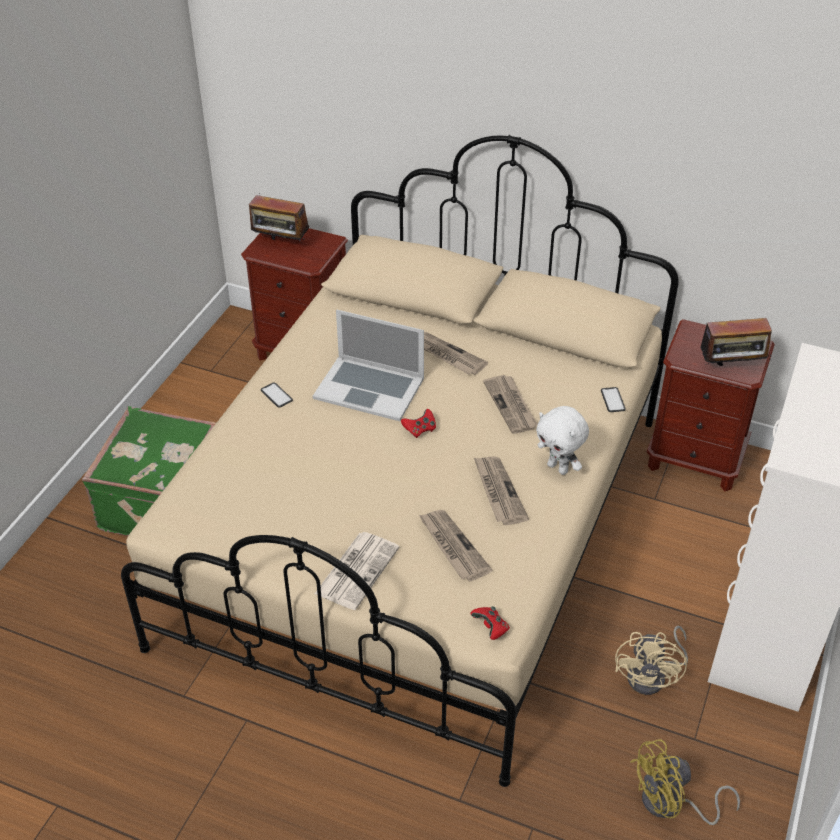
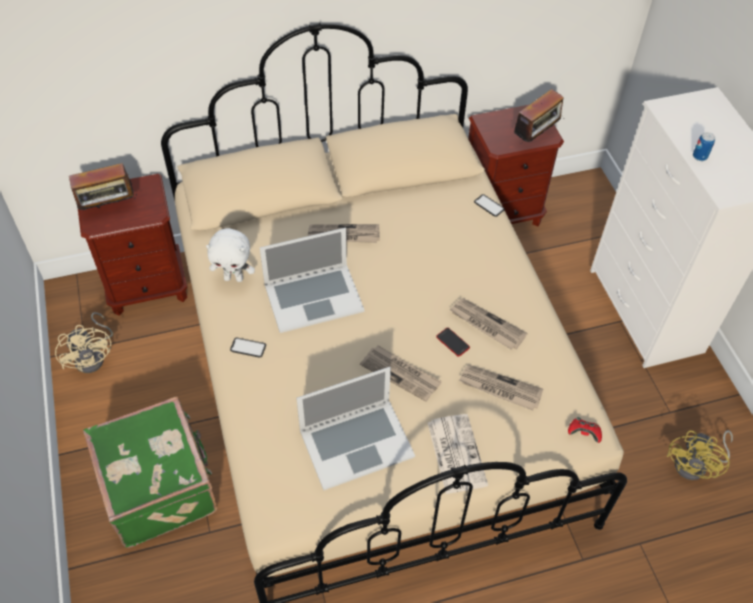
camera: 40 degrees left, 10 degrees up
red game controller [401,409,436,438] -> none
newspaper [483,375,538,434] -> newspaper moved to [360,345,442,401]
white plush toy [536,406,589,475] -> white plush toy moved to [206,228,255,282]
beige fan [615,626,688,695] -> beige fan moved to [55,312,113,373]
none -> laptop [296,367,415,491]
none -> phone [436,328,470,357]
none -> can [693,132,715,161]

